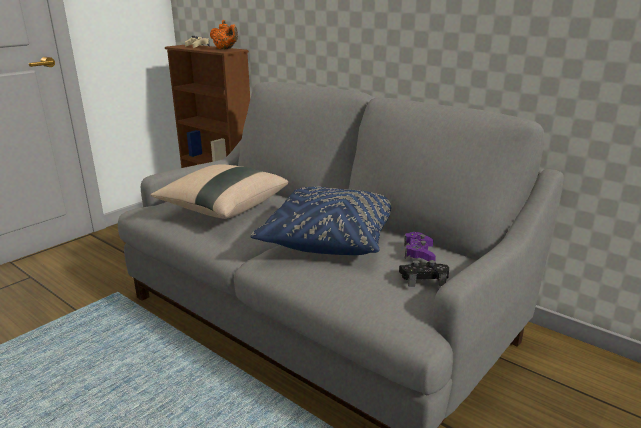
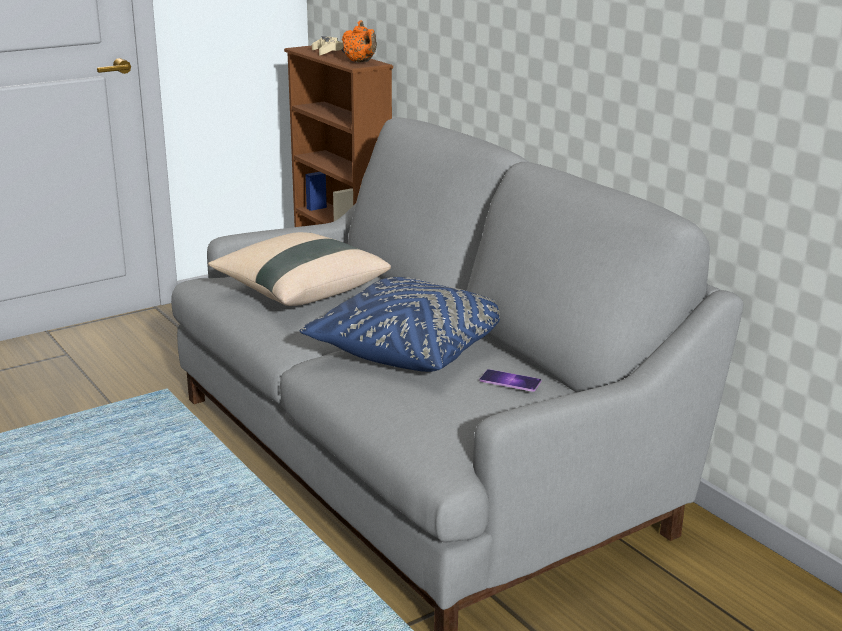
camera: 15 degrees right, 0 degrees up
black game controller [399,260,449,287] -> none
purple game controller [404,232,436,261] -> phone [479,369,542,392]

